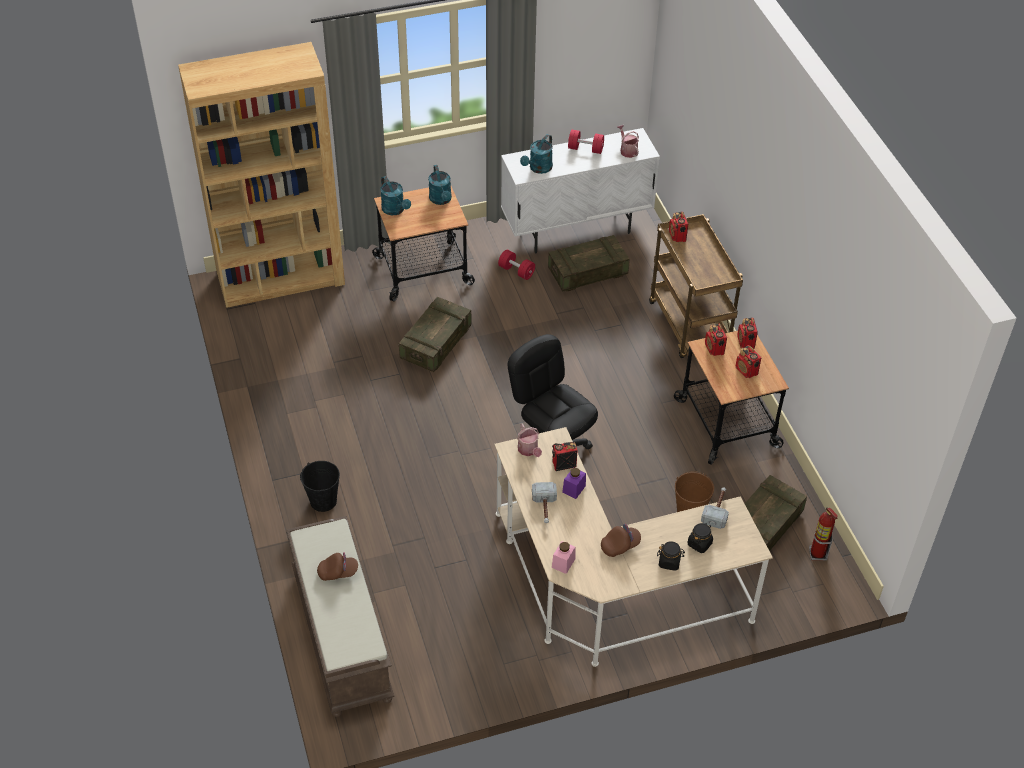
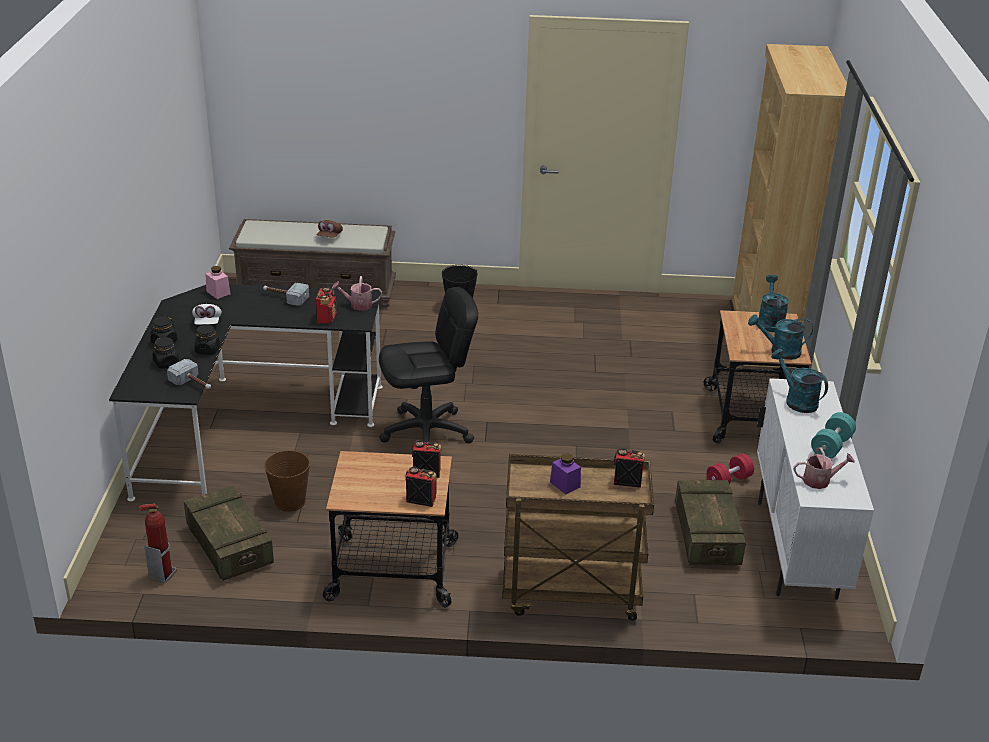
camera: 110 degrees right, 15 degrees down
turquoise watering can [380,176,411,215] -> turquoise watering can turned 105 degrees clockwise [758,275,789,332]
crate [399,297,472,372] -> none
beige desk [494,427,773,667] -> black desk [109,284,383,502]
purple jar [562,467,586,499] -> purple jar moved to [550,453,581,494]
red dumbbell [568,130,604,154] -> turquoise dumbbell [811,412,856,459]
brown cap [601,524,641,557] -> white cap [192,304,222,325]
radio [735,345,762,378] -> none
none -> black jar [194,325,220,355]

